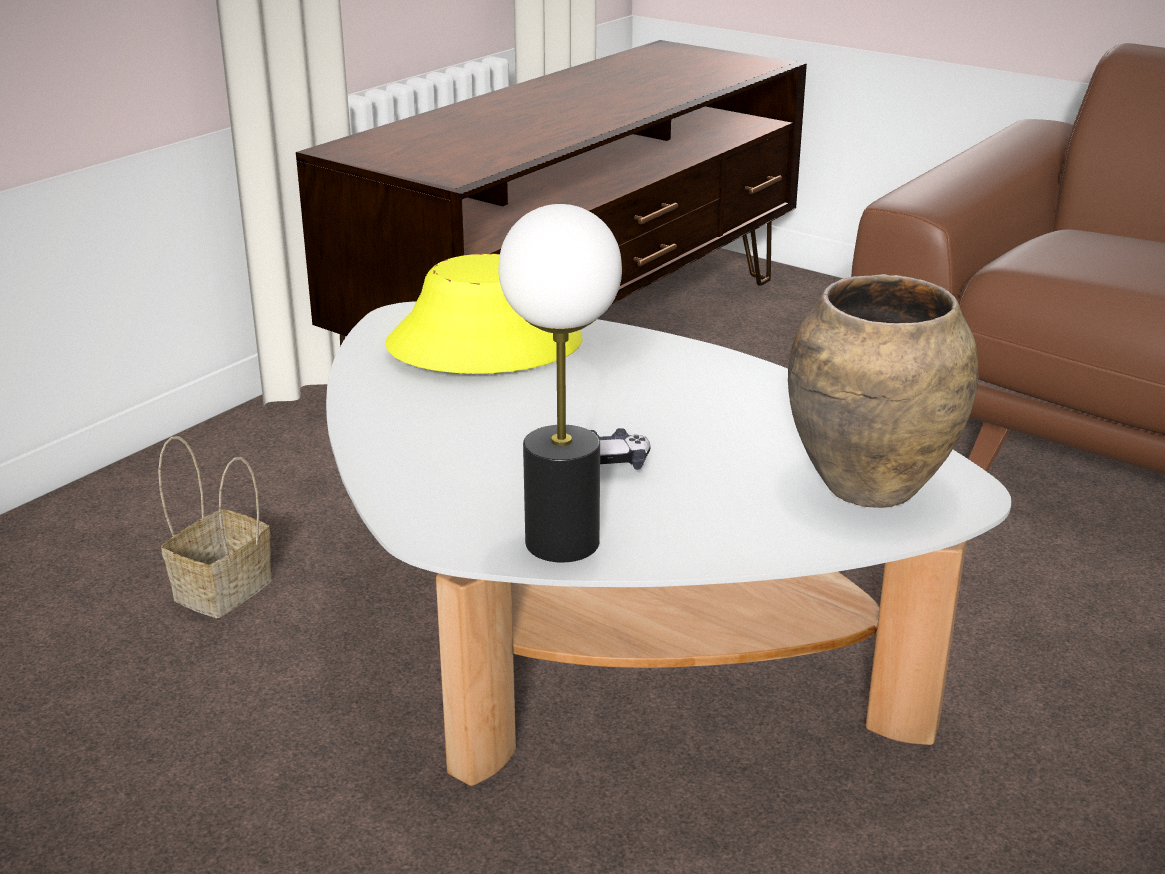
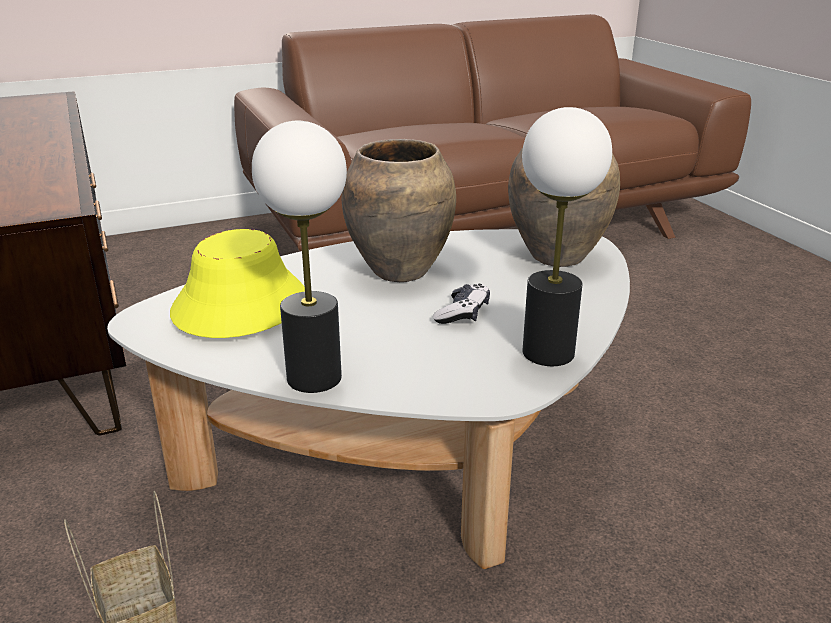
camera: 60 degrees left, 0 degrees up
none -> table lamp [252,121,347,393]
none -> brown vase [341,139,456,282]

